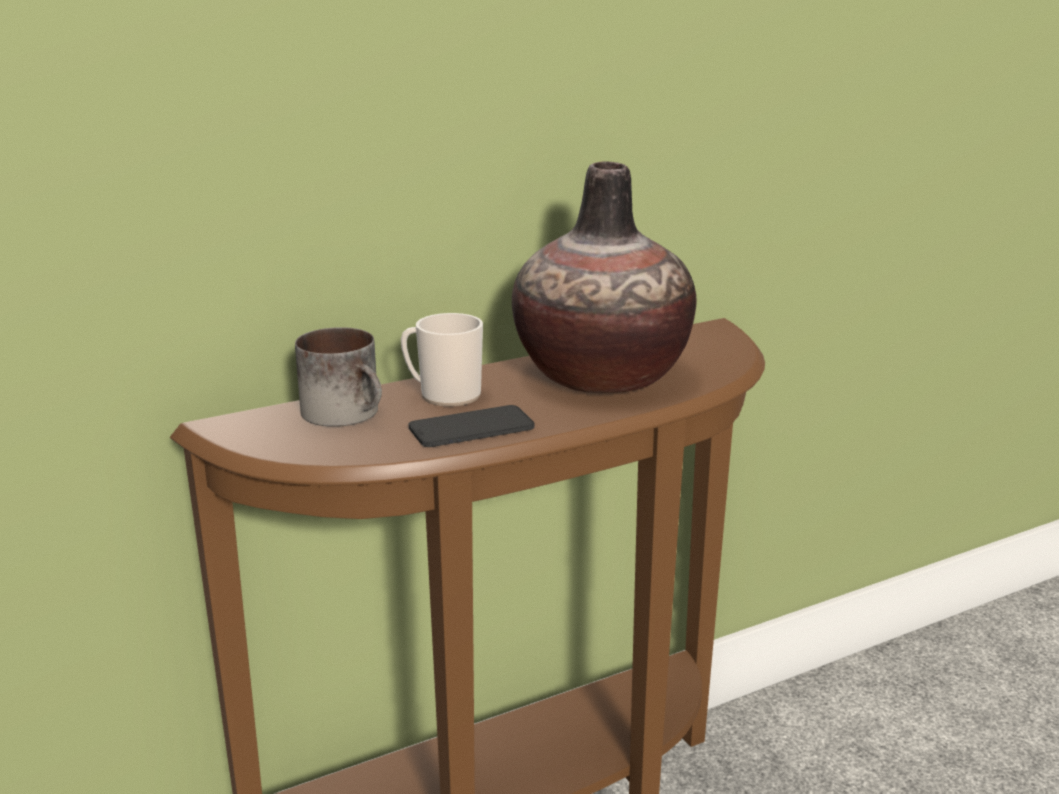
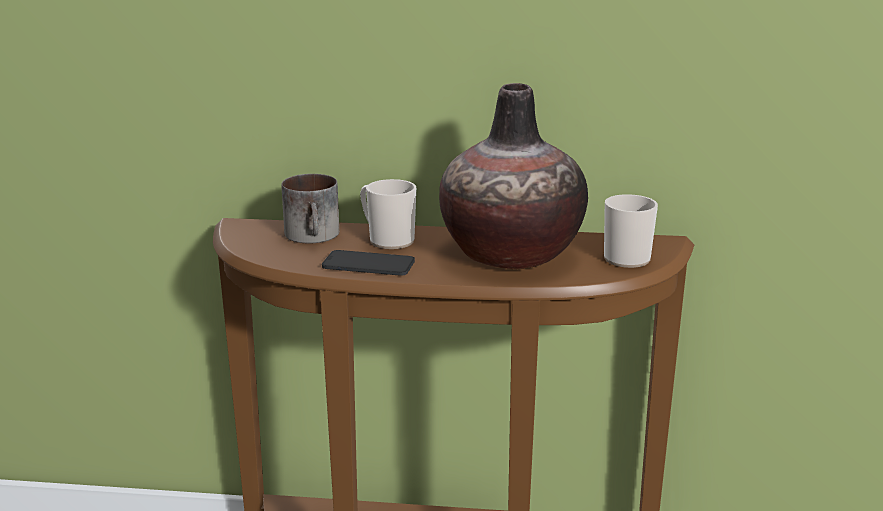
camera: 35 degrees right, 0 degrees up
none -> mug [604,194,658,268]

